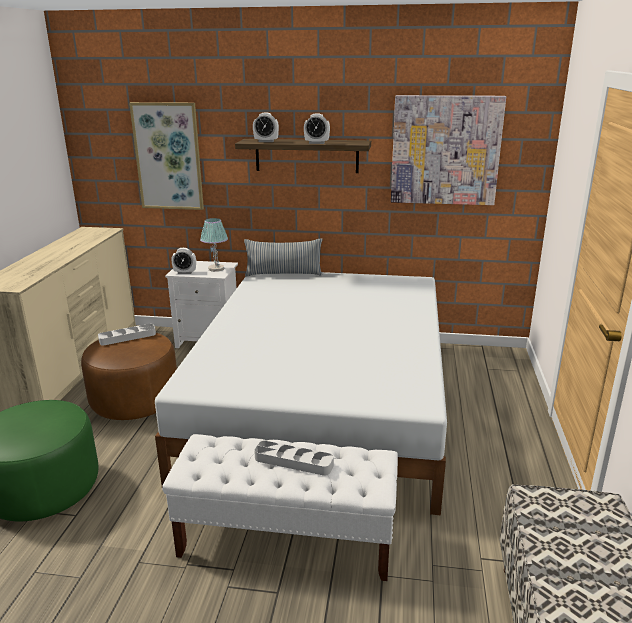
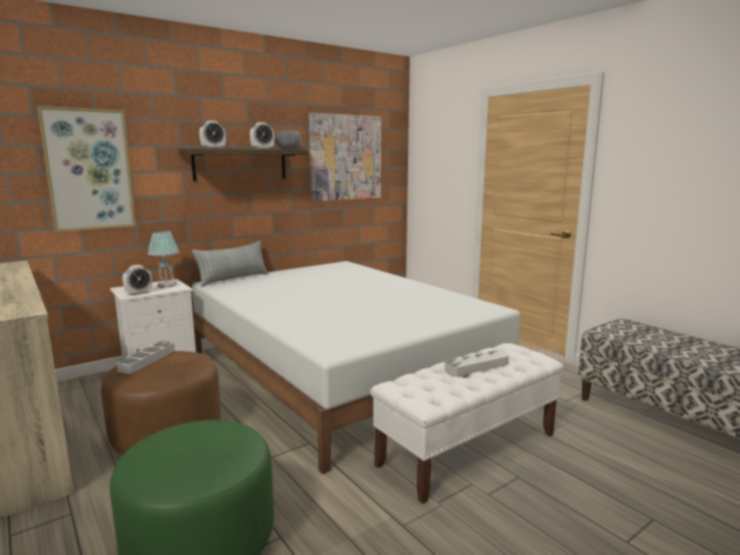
camera: 45 degrees left, 10 degrees down
none -> grey bowl [275,130,301,149]

